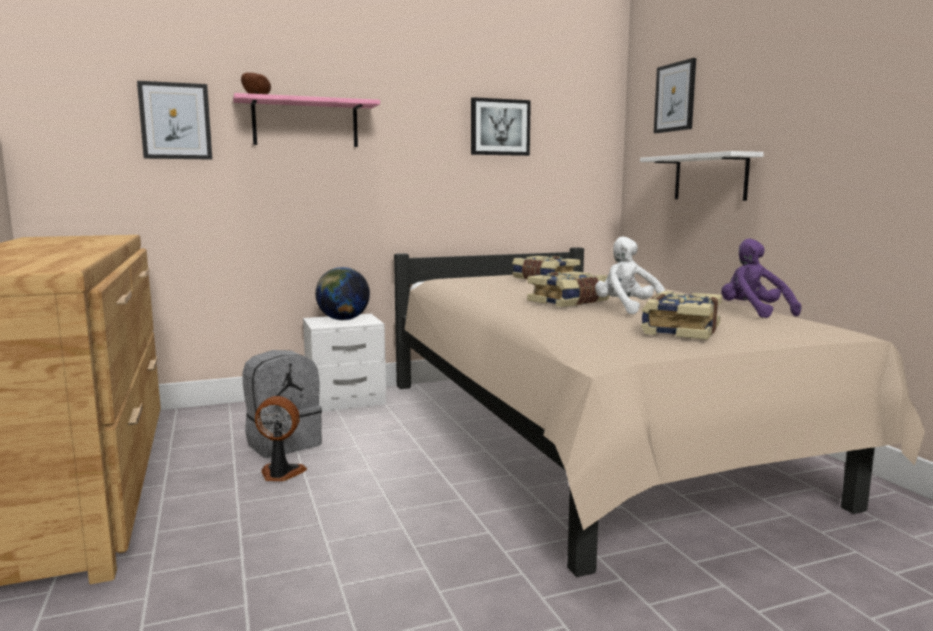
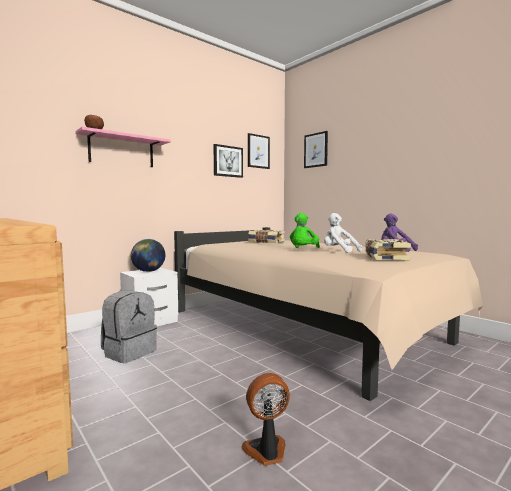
camera: 20 degrees left, 5 degrees down
picture [137,81,212,160] -> picture moved to [248,133,270,169]
fan [255,396,307,481] -> fan moved to [241,373,290,466]
book [527,271,610,307] -> green plush toy [290,213,320,248]
white shelf [640,151,764,201] -> none

